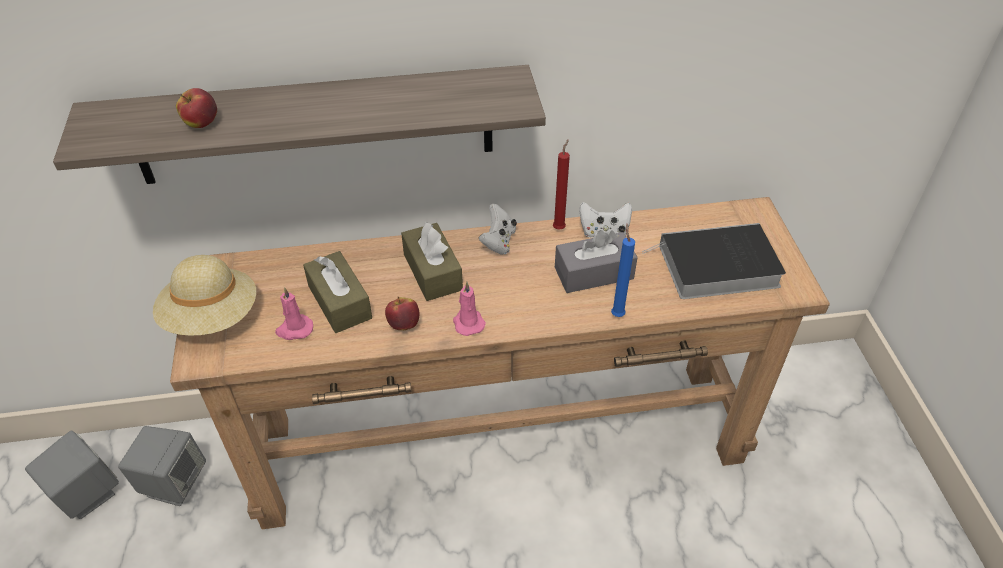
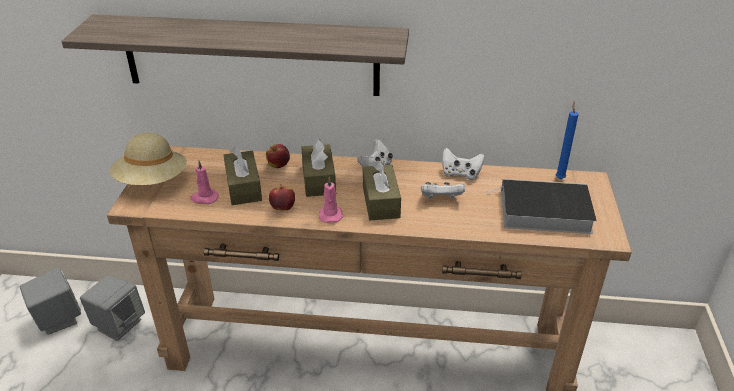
camera: 15 degrees right, 10 degrees down
apple [176,88,217,128] -> apple moved to [266,144,290,168]
red candle [553,139,570,229] -> none
grey tissue box [555,230,638,293] -> white game controller [421,182,465,199]
blue candle [611,224,635,317] -> blue candle moved to [556,101,579,179]
none -> brown tissue box [363,160,401,220]

